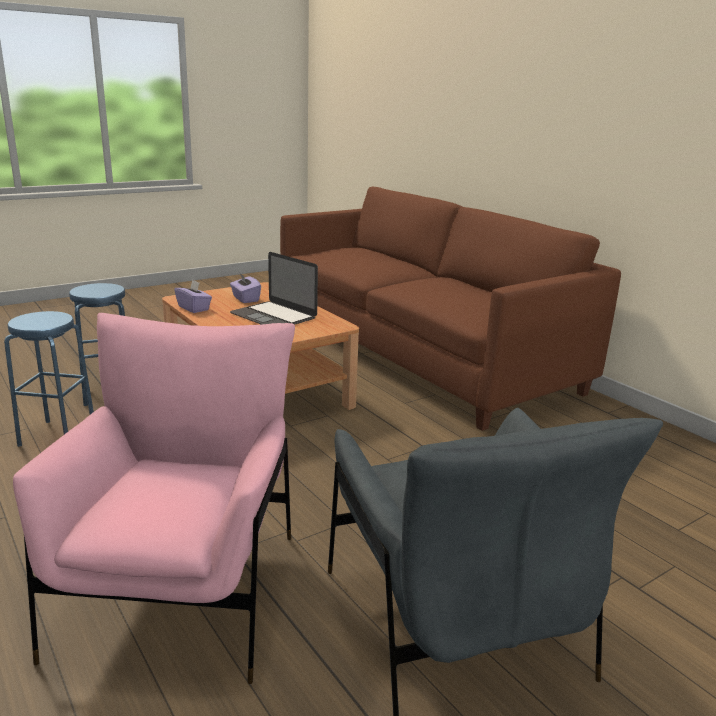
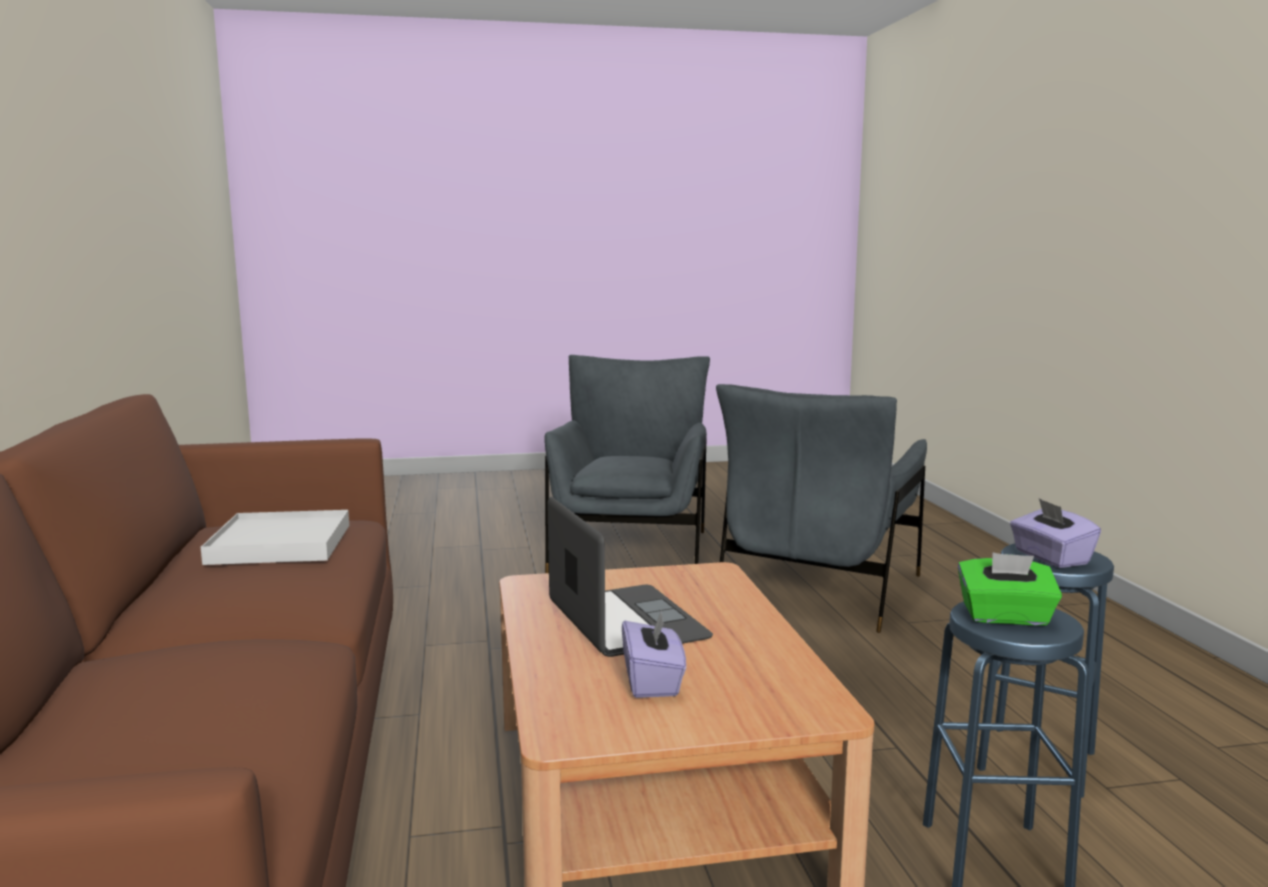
camera: 155 degrees left, 10 degrees down
pink armchair [13,313,295,684] -> grey armchair [716,384,927,633]
purple tissue box [174,279,212,313] -> purple tissue box moved to [1010,498,1101,568]
none -> white tray [201,510,349,565]
none -> green tissue box [958,553,1062,626]

